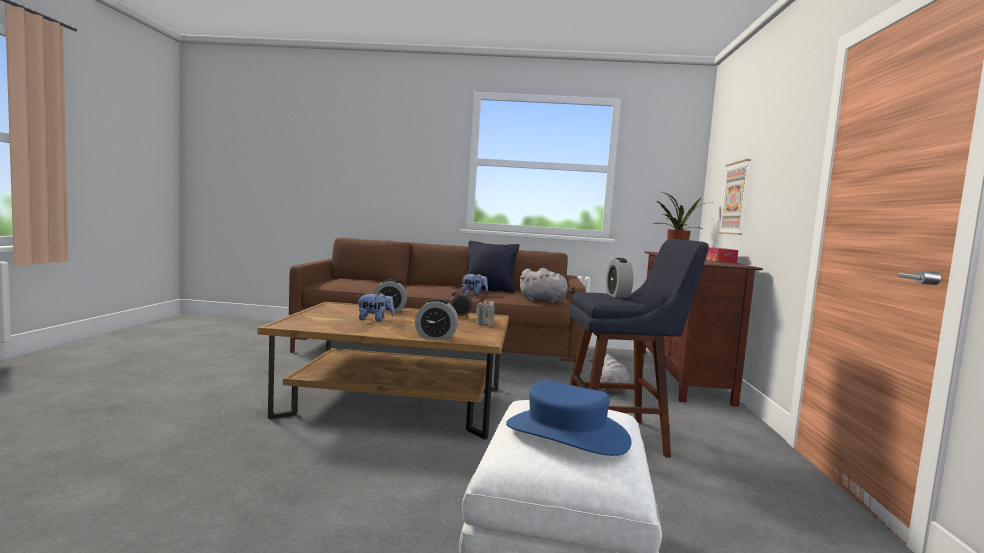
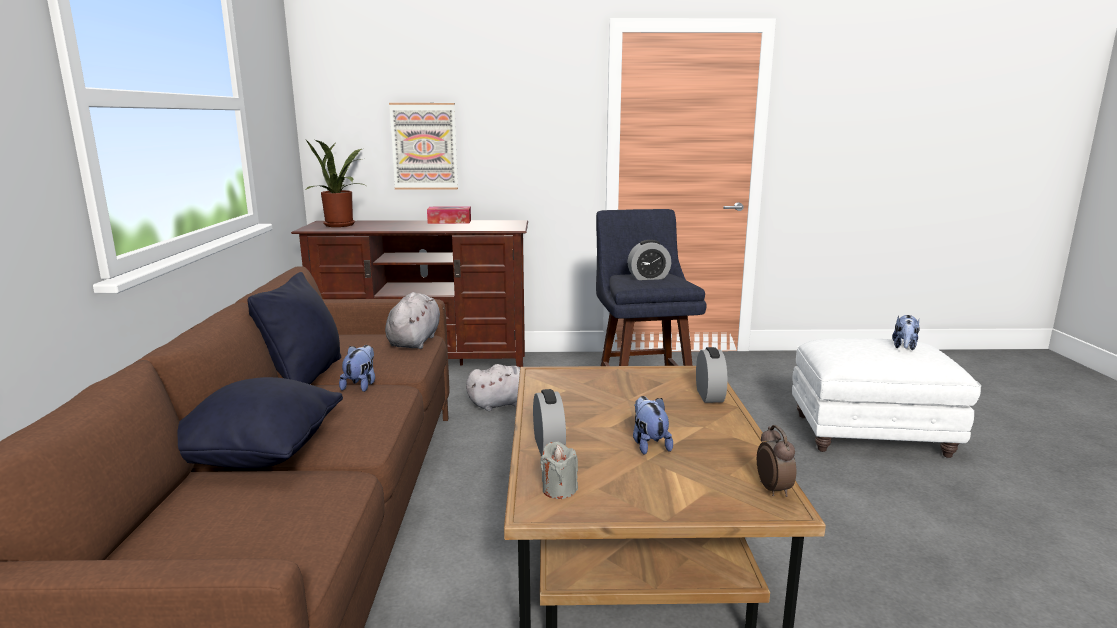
camera: 95 degrees left, 10 degrees up
alarm clock [450,285,474,318] -> alarm clock moved to [757,425,796,497]
grey candle [476,299,495,326] -> grey candle moved to [540,442,578,499]
blue hat [506,380,631,456] -> plush toy [892,315,920,350]
none -> black pillow [177,377,343,469]

